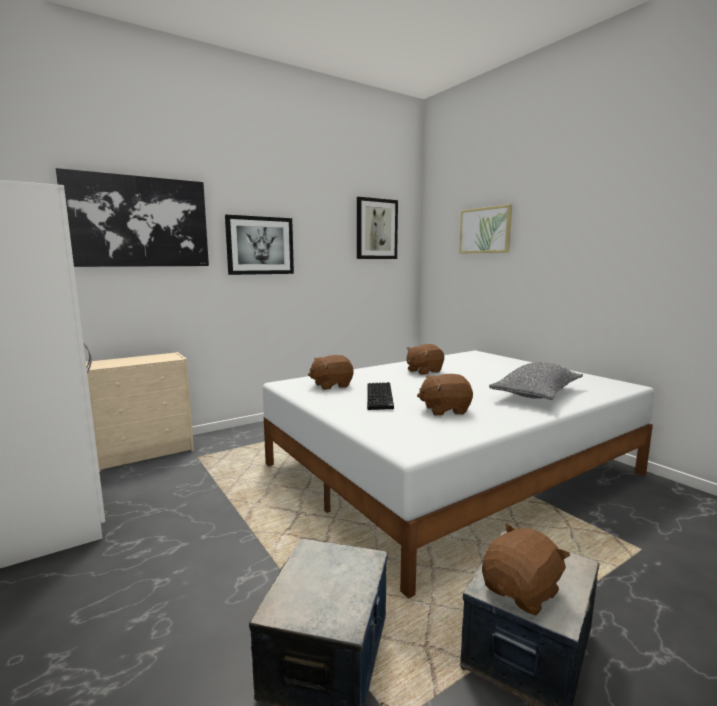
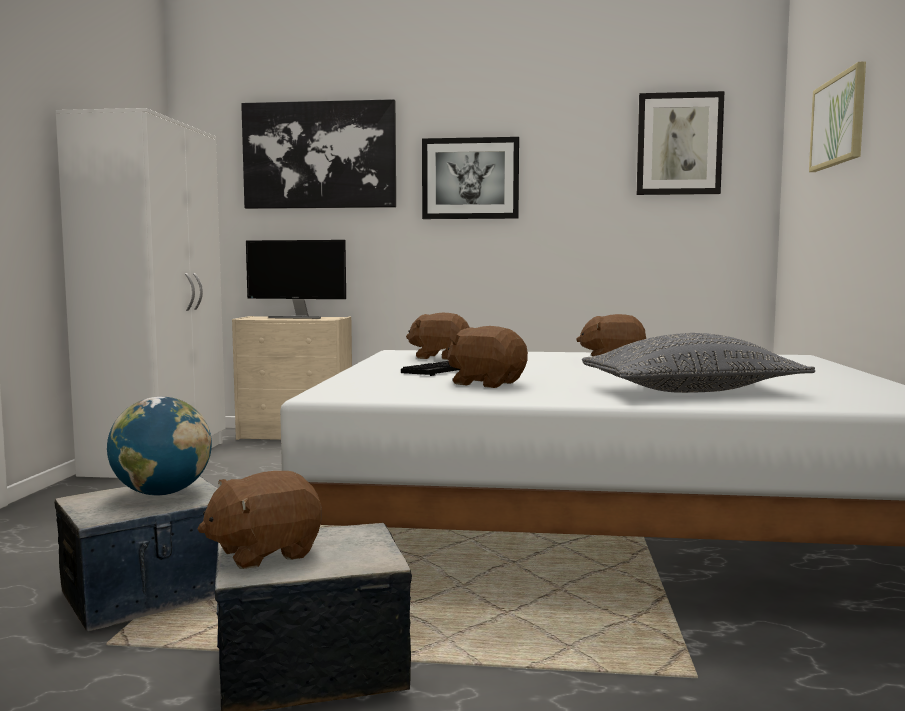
camera: 40 degrees right, 5 degrees down
brown plush toy [482,523,570,615] -> brown plush toy turned 150 degrees clockwise [198,471,322,569]
none -> globe [107,397,212,495]
none -> monitor [246,240,346,319]

